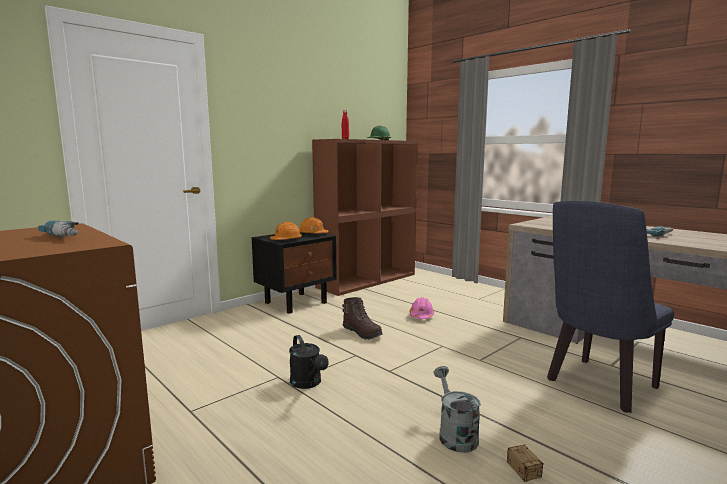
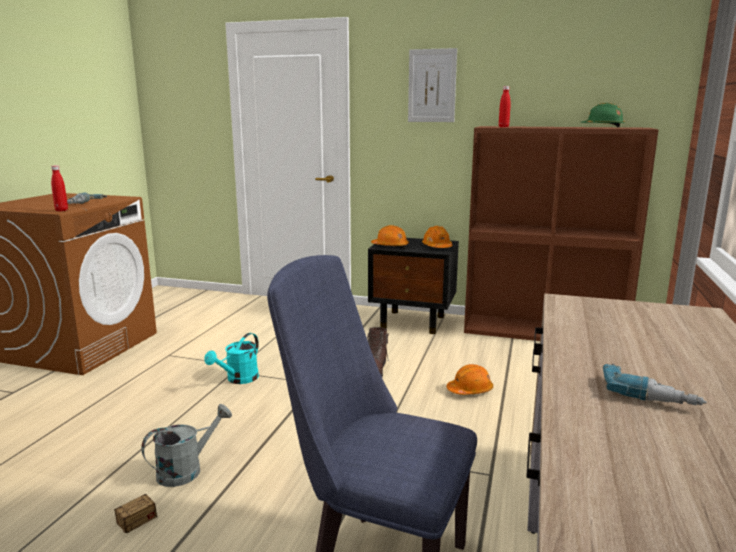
camera: 60 degrees right, 5 degrees up
black watering can [289,335,329,389] -> turquoise watering can [205,333,259,384]
pink hard hat [409,297,434,319] -> orange hard hat [447,364,493,395]
none -> red bottle [51,165,68,211]
none -> picture [408,48,457,122]

